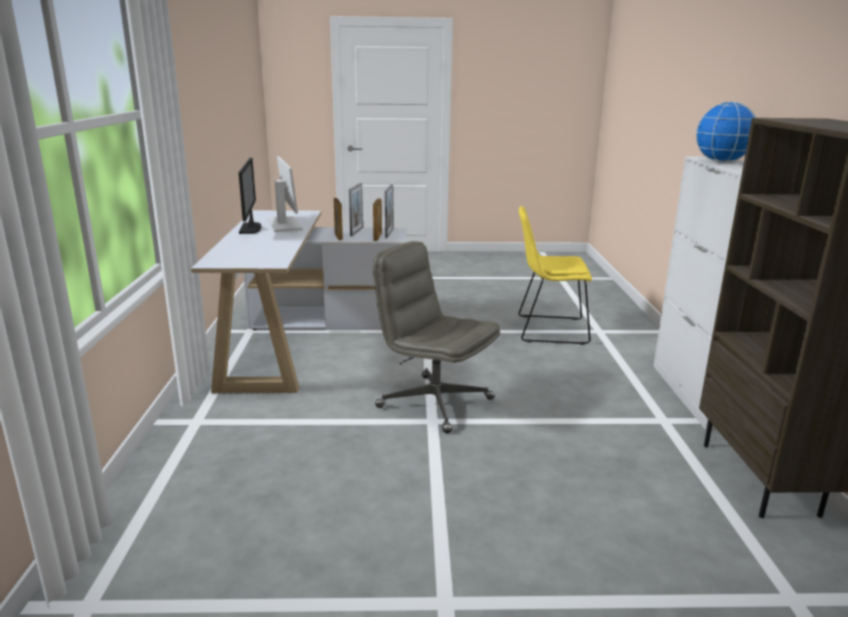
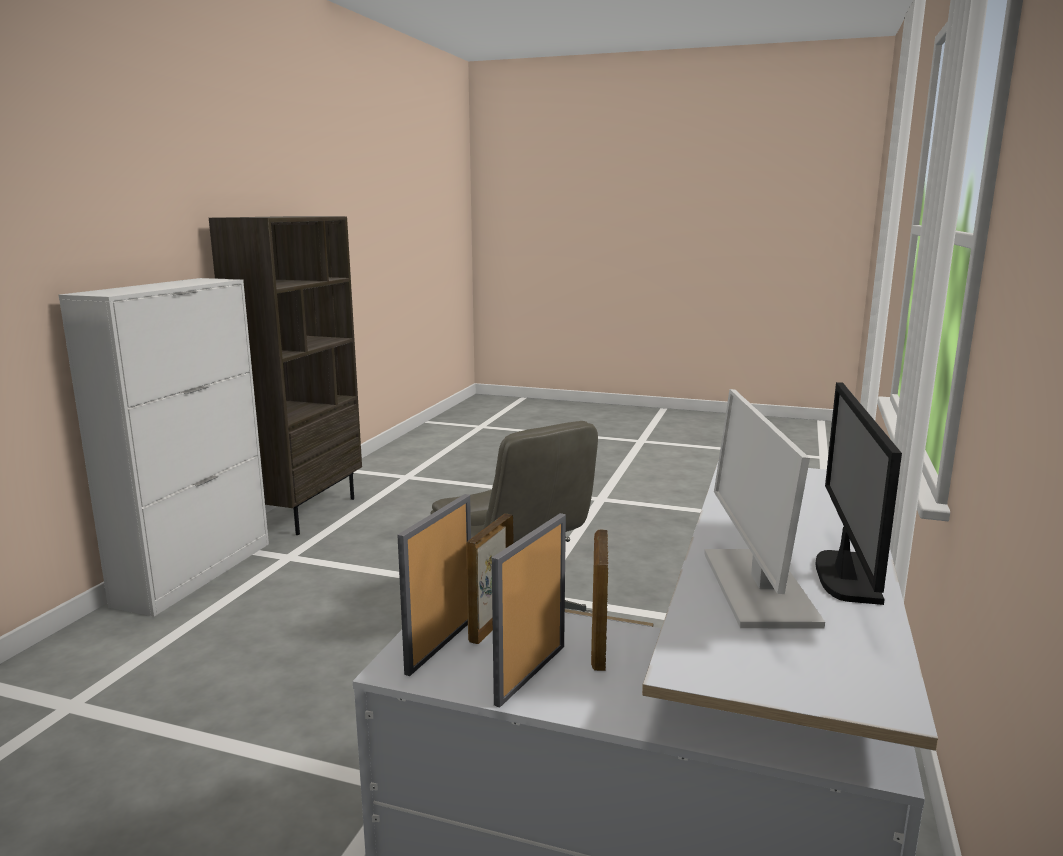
camera: 160 degrees left, 5 degrees down
yellow chair [519,206,592,345] -> none
globe [695,101,757,163] -> none

